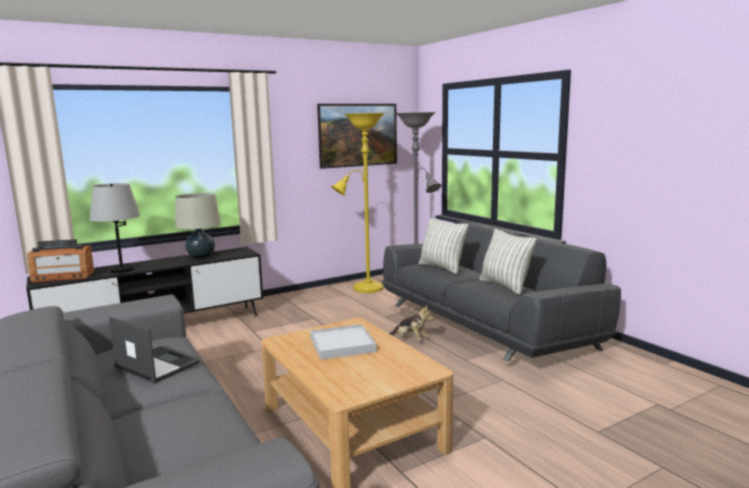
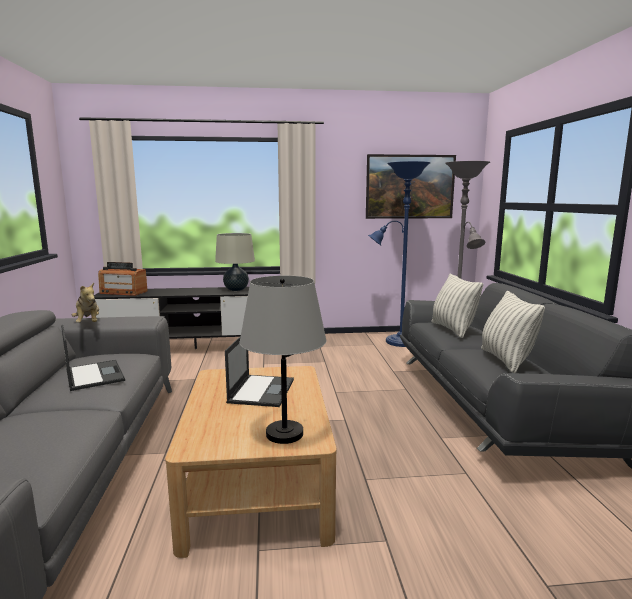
camera: 25 degrees right, 0 degrees up
grey table lamp [89,183,140,273] -> grey table lamp moved to [239,276,327,444]
white tray [310,324,376,360] -> laptop [225,336,294,407]
yellow floor lamp [331,113,385,293] -> blue floor lamp [368,161,431,347]
plush toy [389,304,434,341] -> plush toy moved to [72,283,99,323]

